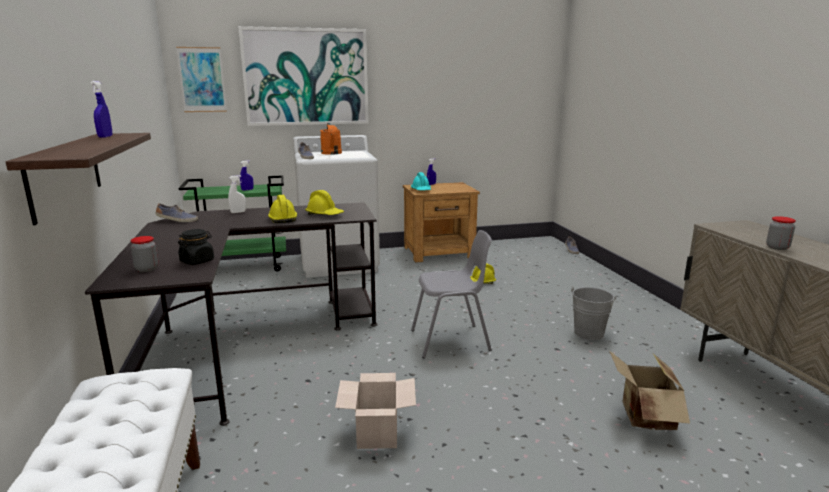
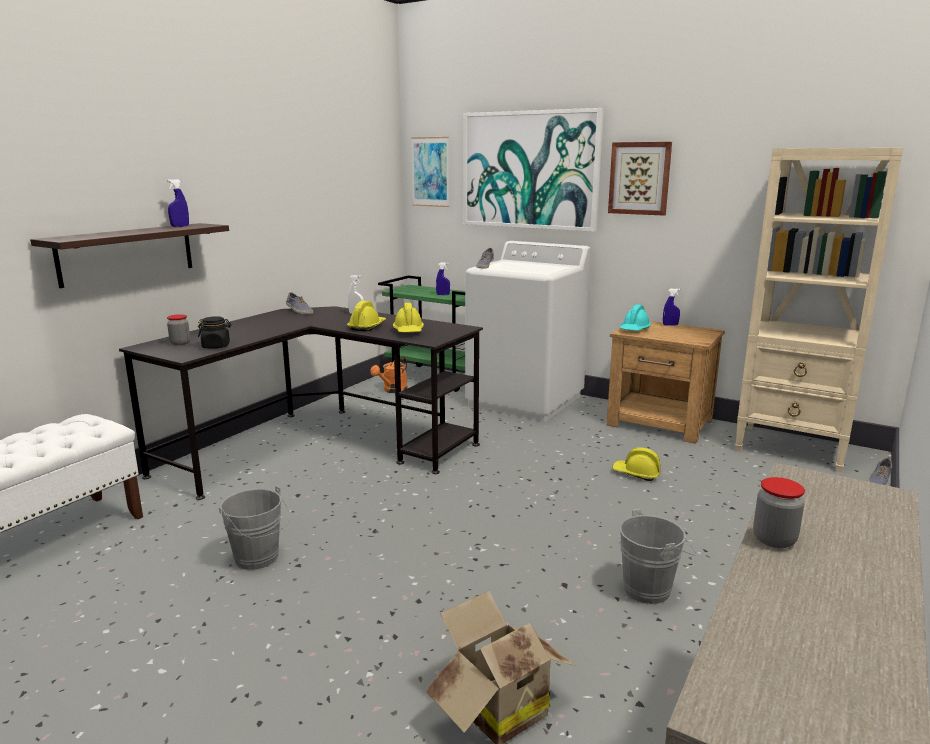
camera: 45 degrees right, 0 degrees up
orange watering can [320,123,342,155] -> orange watering can moved to [370,355,408,393]
cardboard box [335,373,416,449] -> grey bucket [219,486,290,570]
grey chair [411,230,492,359] -> none
none -> picture [608,142,672,216]
none -> beige bookcase [735,148,903,472]

